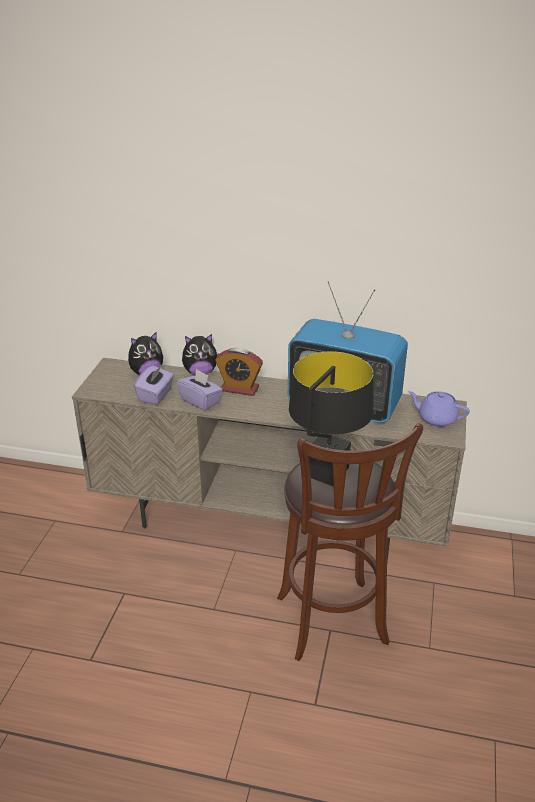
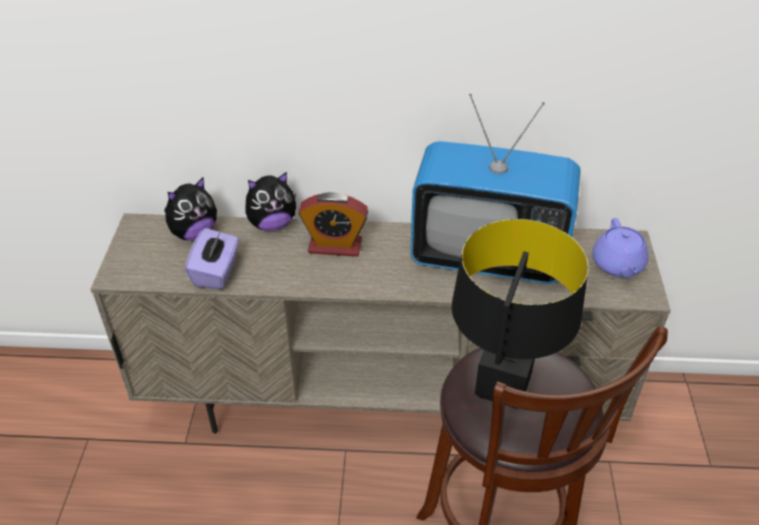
camera: 10 degrees left, 10 degrees up
purple tissue box [176,369,223,411] -> none
purple teapot [408,391,470,427] -> purple teapot turned 105 degrees counterclockwise [592,218,649,278]

